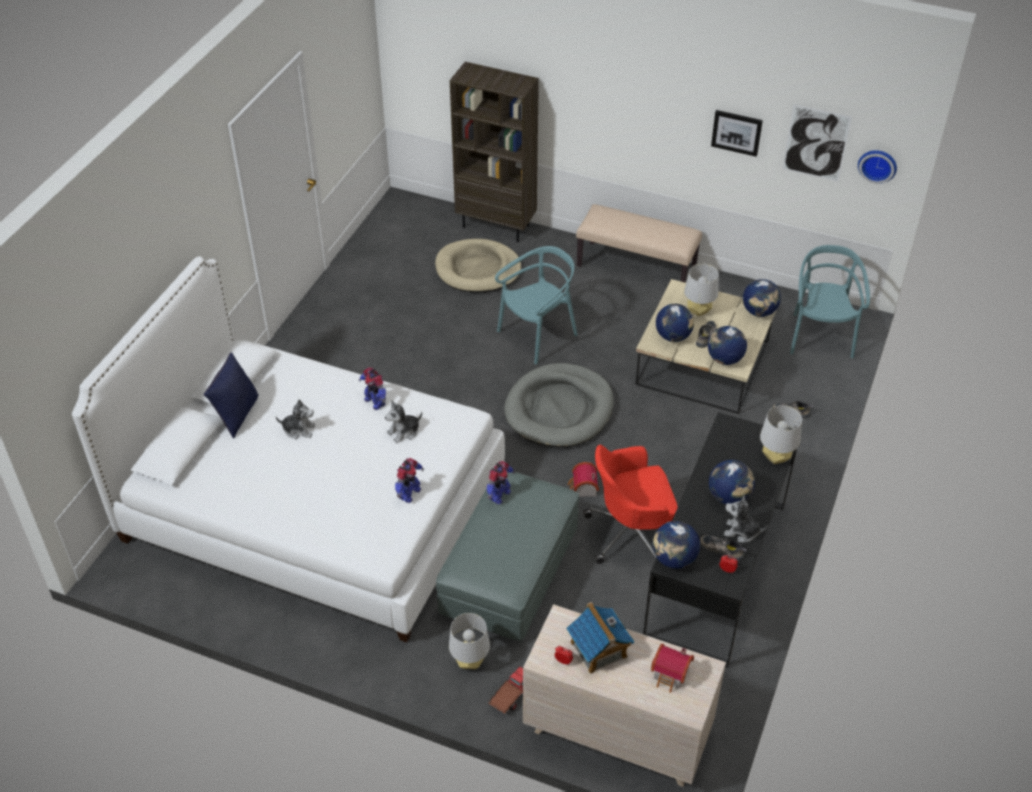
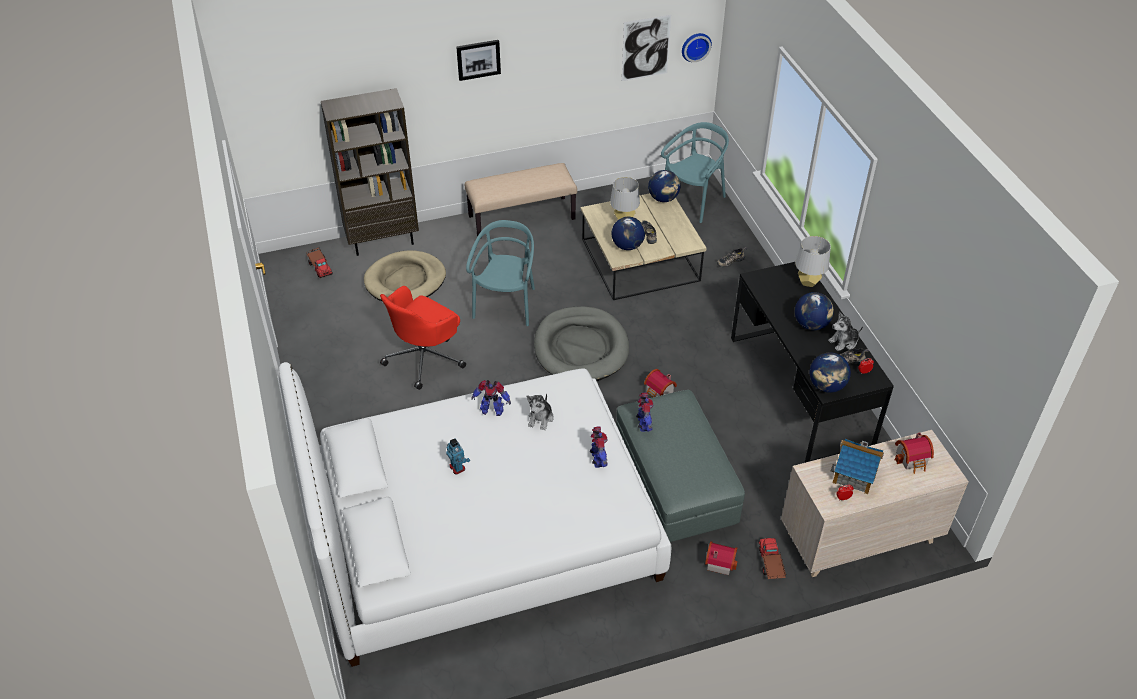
camera: 40 degrees left, 0 degrees up
blue pillow [204,352,259,439] -> none
plush toy [276,399,315,439] -> toy robot [446,438,470,475]
grey table lamp [449,613,490,669] -> toy house [705,541,738,575]
red office chair [583,445,678,564] -> red office chair moved to [380,286,466,390]
globe [708,326,747,365] -> none
picture [711,110,763,157] -> picture moved to [456,40,501,81]
turquoise chair [790,245,870,358] -> turquoise chair turned 75 degrees clockwise [661,122,729,223]
none -> toy truck [306,247,333,278]

